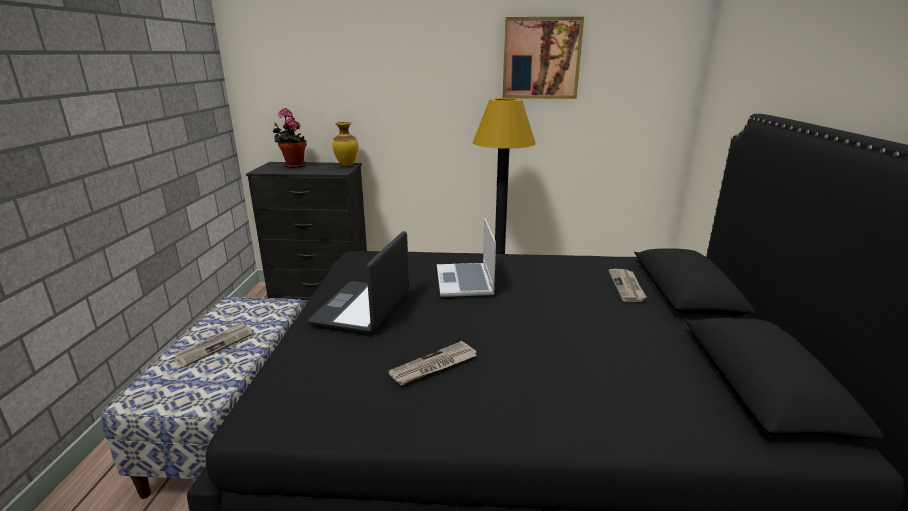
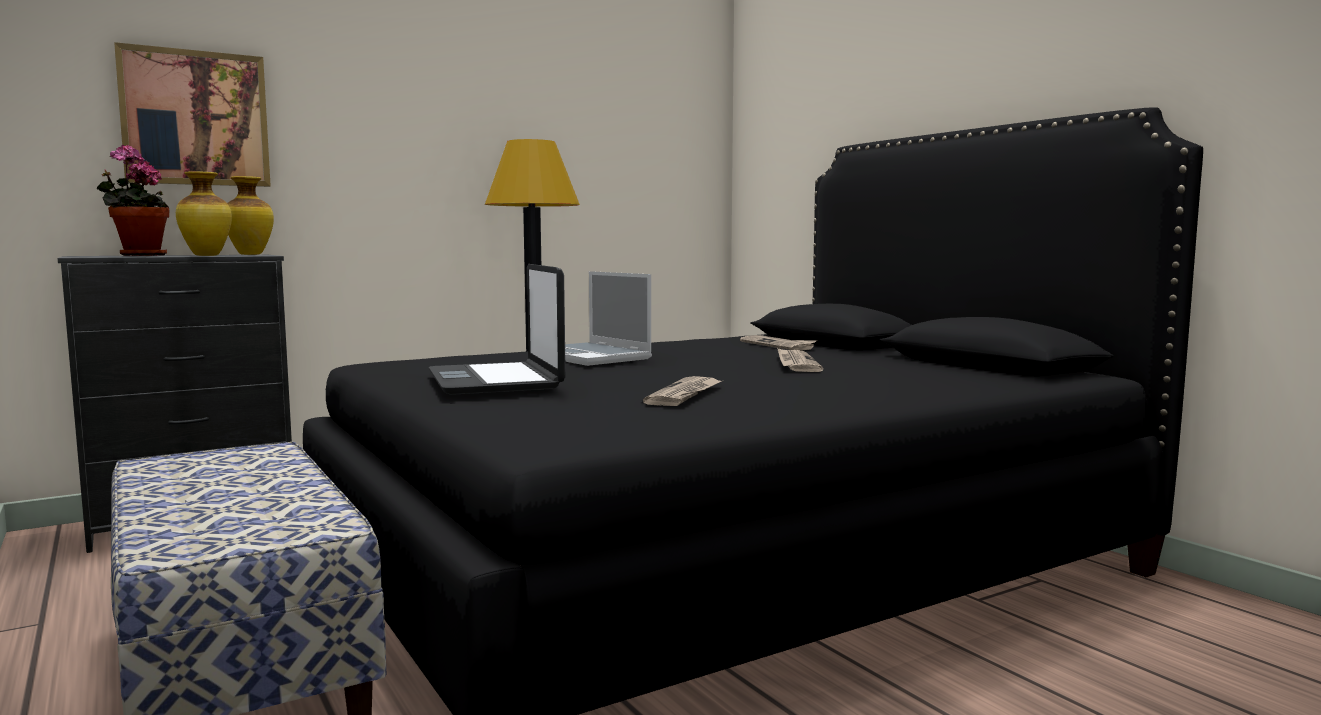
camera: 35 degrees left, 15 degrees down
newspaper [173,322,253,367] -> newspaper moved to [777,348,823,372]
picture [502,17,584,99] -> picture moved to [114,42,271,187]
none -> vase [176,171,232,256]

